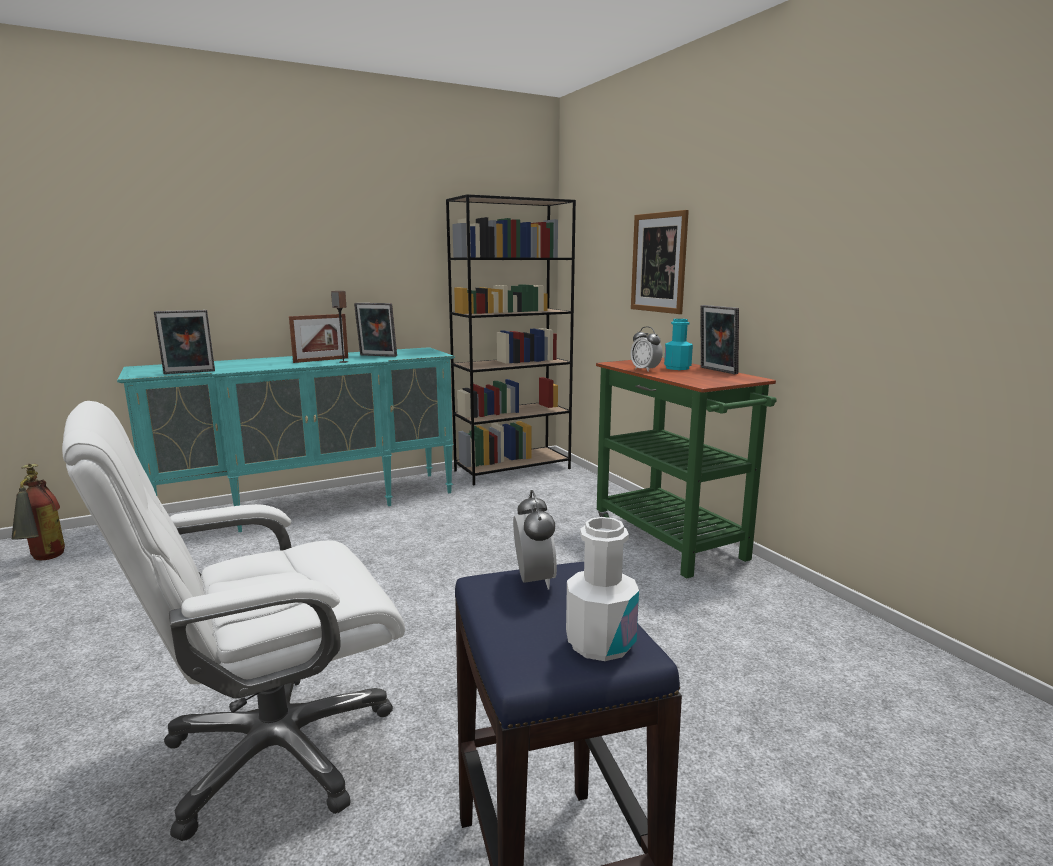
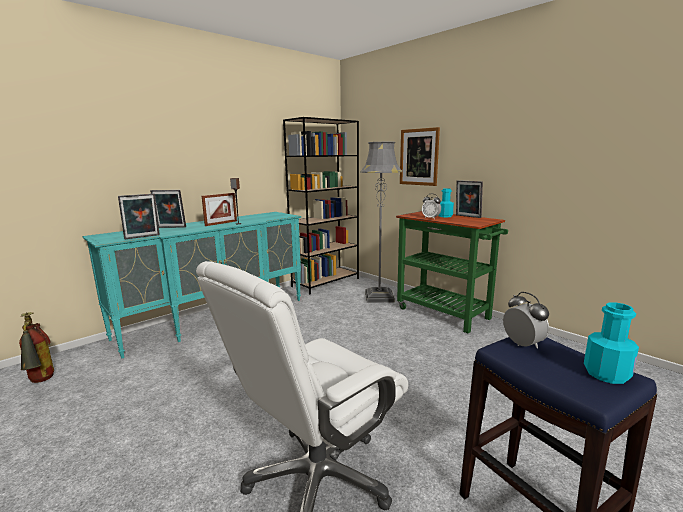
camera: 15 degrees left, 0 degrees up
picture frame [354,303,397,357] -> picture frame moved to [150,190,186,228]
white bottle [566,517,639,661] -> turquoise bottle [584,302,639,384]
none -> grey floor lamp [360,142,402,303]

